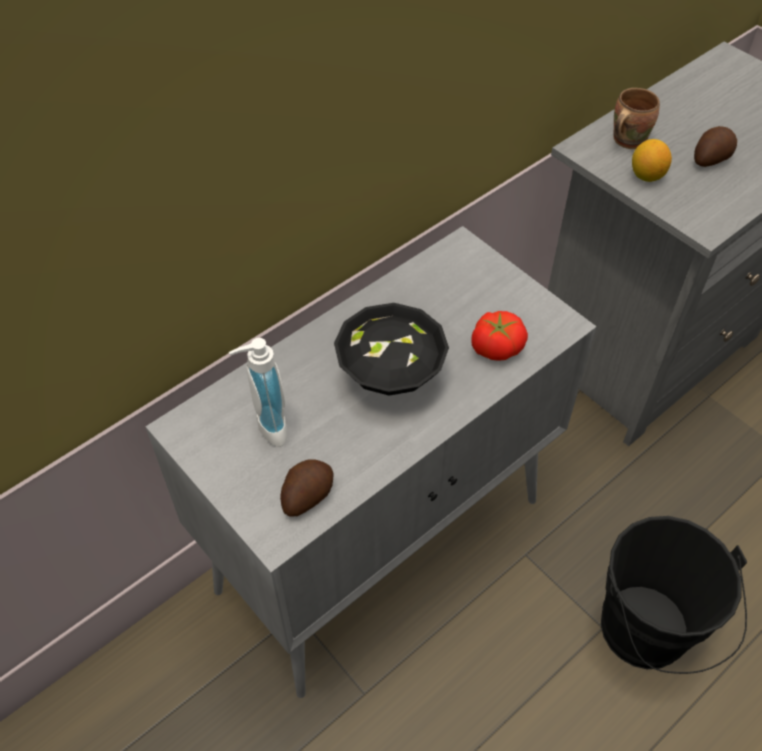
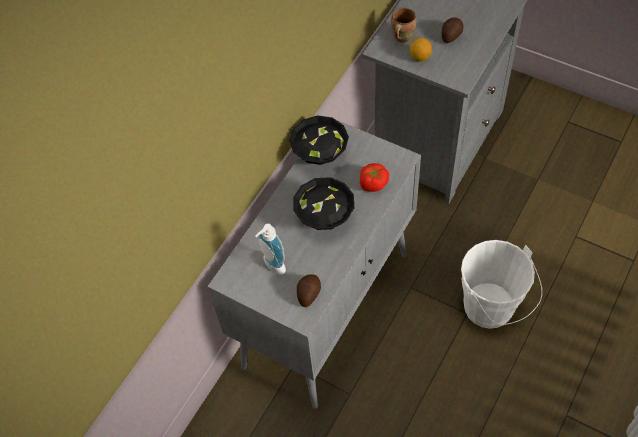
camera: 15 degrees left, 5 degrees up
black bucket [601,516,747,674] -> white bucket [461,240,542,329]
none -> black bowl [289,116,349,165]

